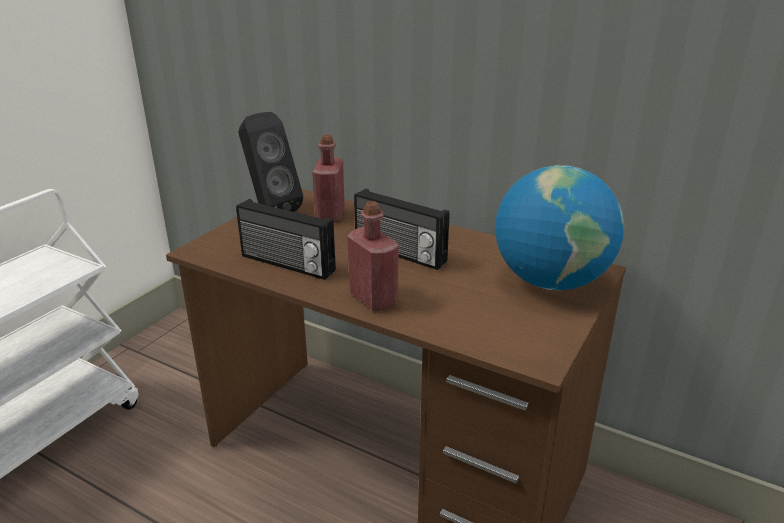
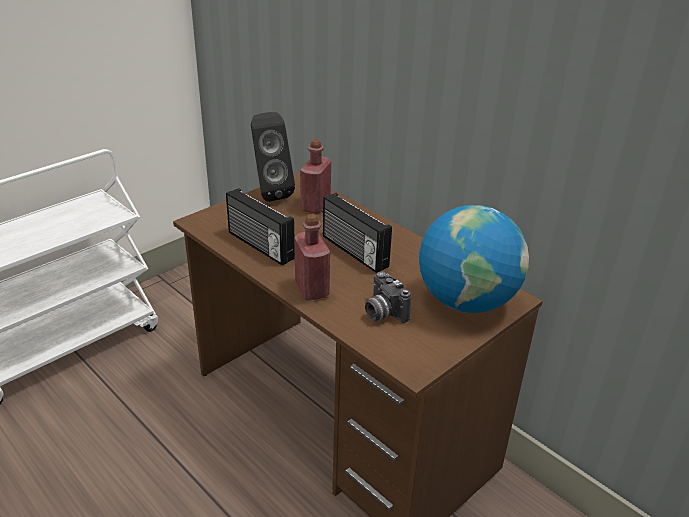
camera: 15 degrees right, 5 degrees up
none -> camera [365,271,411,323]

